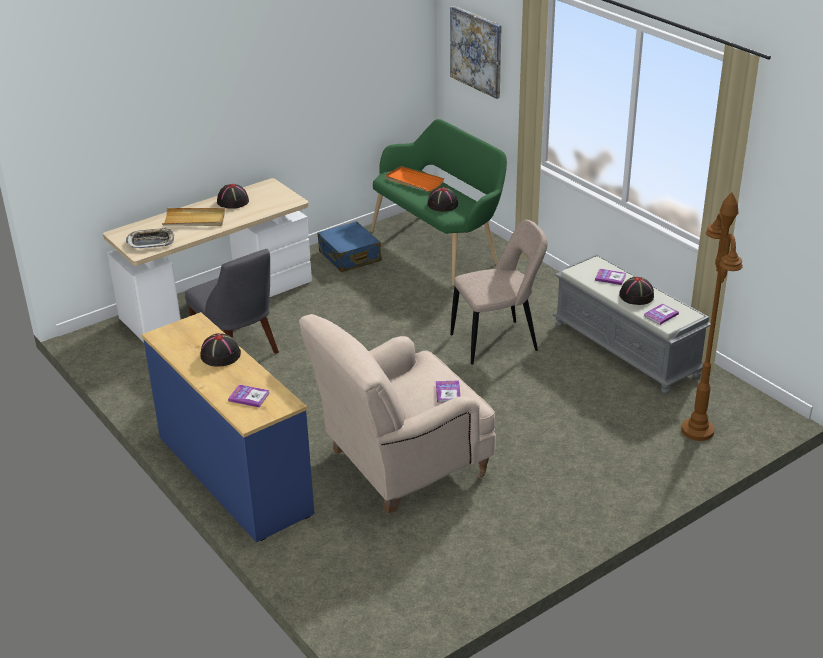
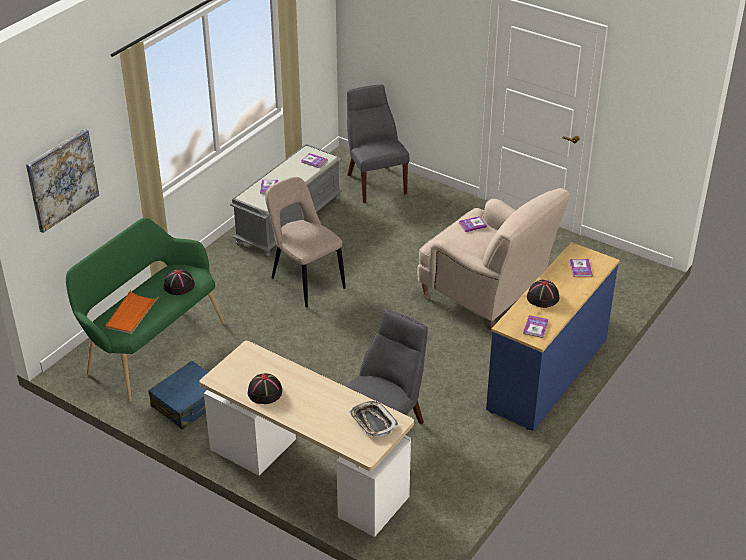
camera: 110 degrees left, 5 degrees up
beige tray [162,208,225,226] -> none
black hat [619,277,654,305] -> none
brown floor lamp [681,192,743,441] -> grey chair [347,84,409,203]
none -> book [523,315,549,338]

